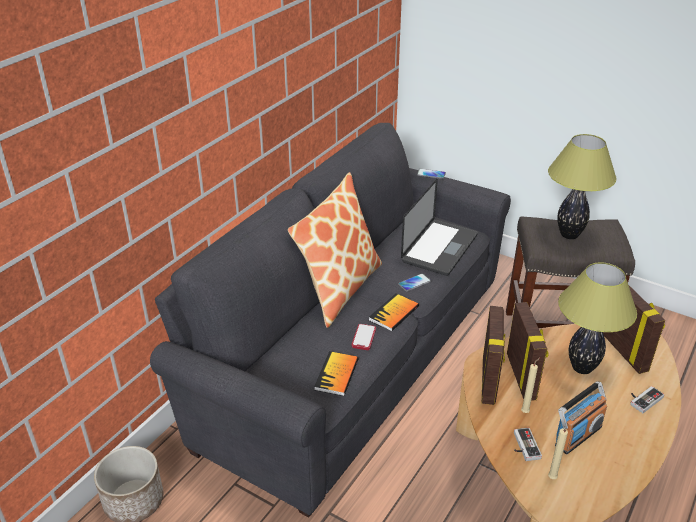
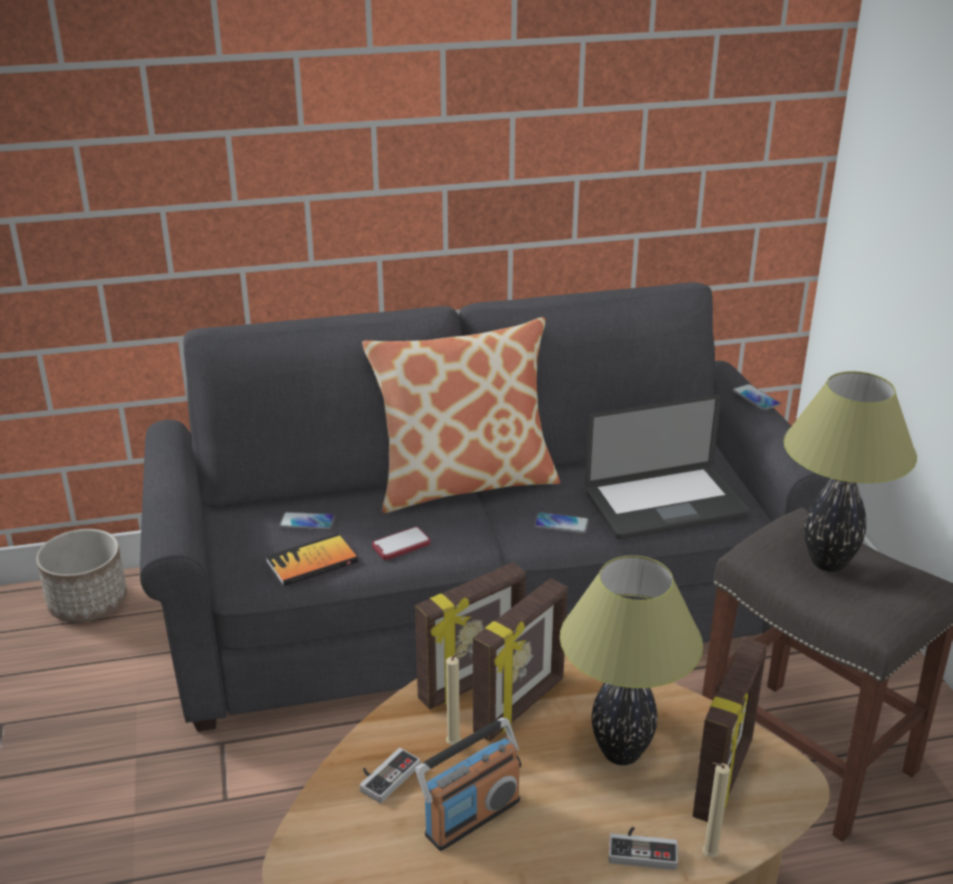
camera: 45 degrees right, 5 degrees down
book [369,293,419,331] -> none
beige candle [548,428,568,479] -> beige candle moved to [702,762,730,858]
radio [555,381,607,454] -> radio turned 45 degrees counterclockwise [415,717,521,851]
none -> phone [279,512,335,530]

